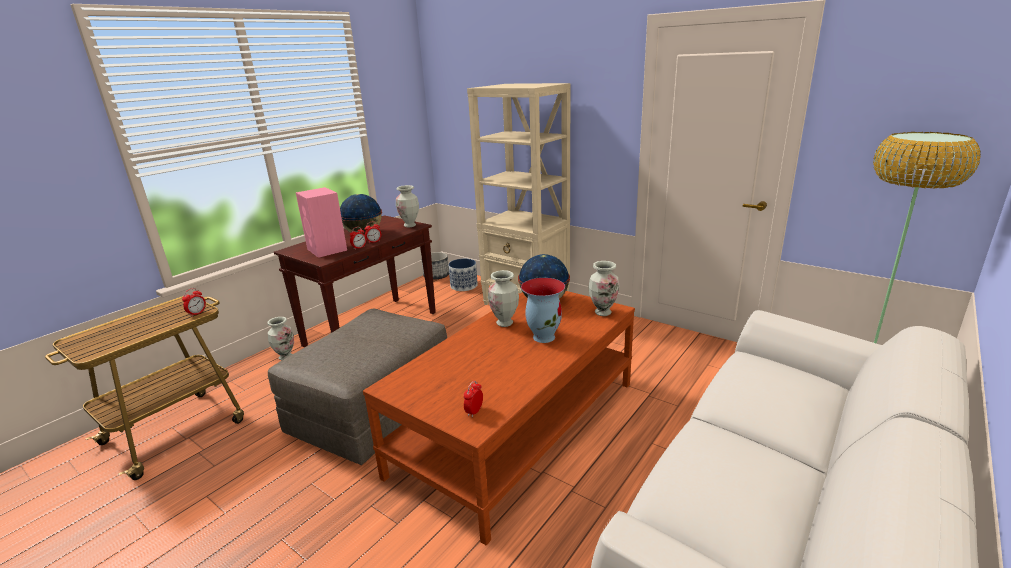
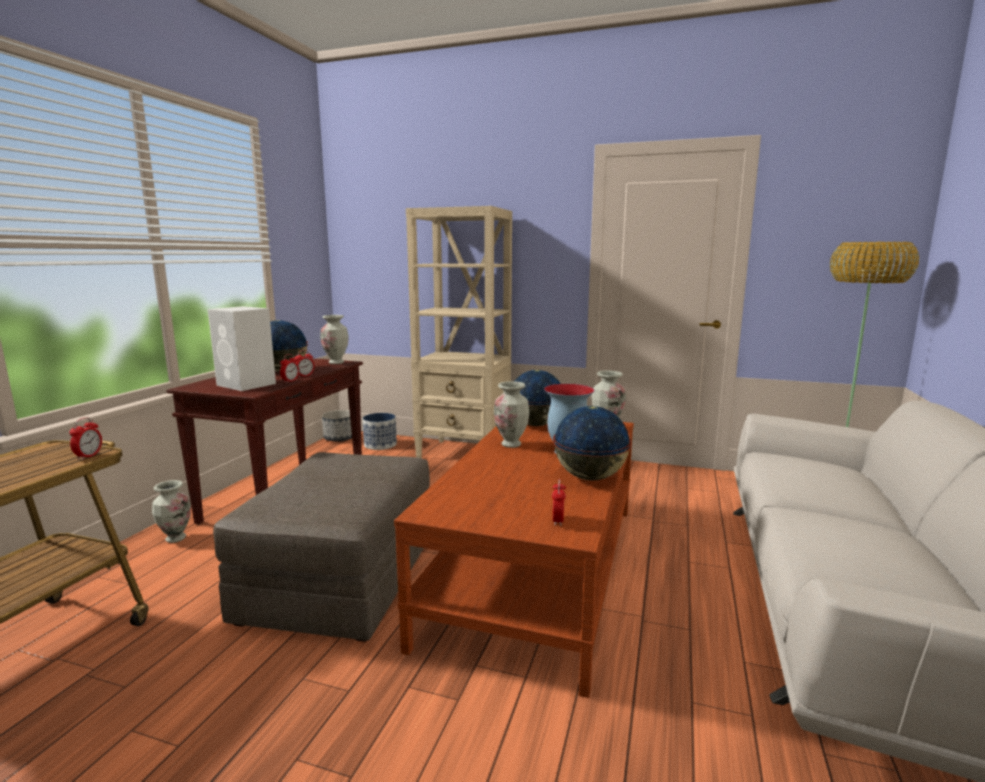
camera: 20 degrees left, 10 degrees down
pink speaker [296,187,347,258] -> white speaker [208,306,276,391]
none -> globe [553,406,631,481]

